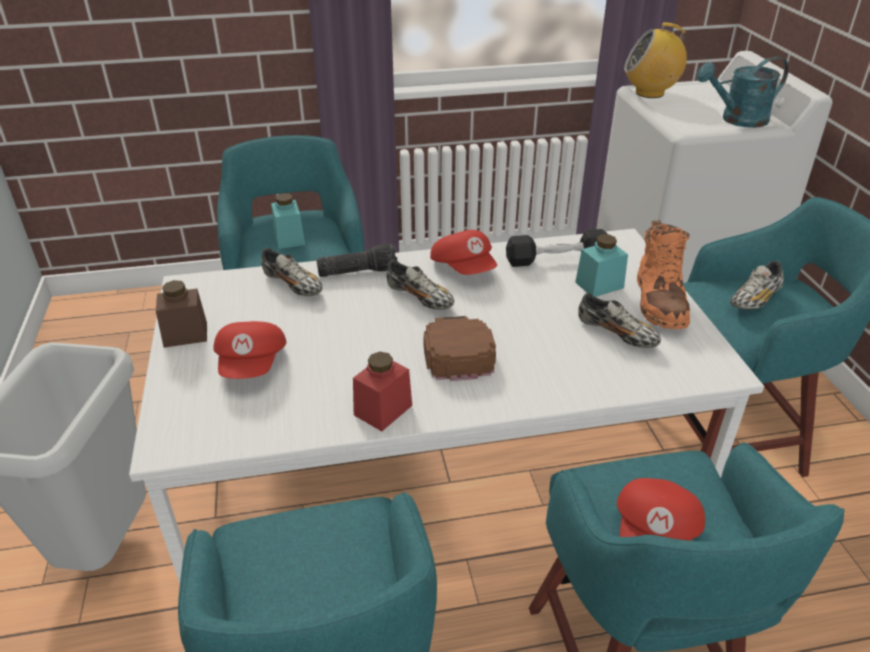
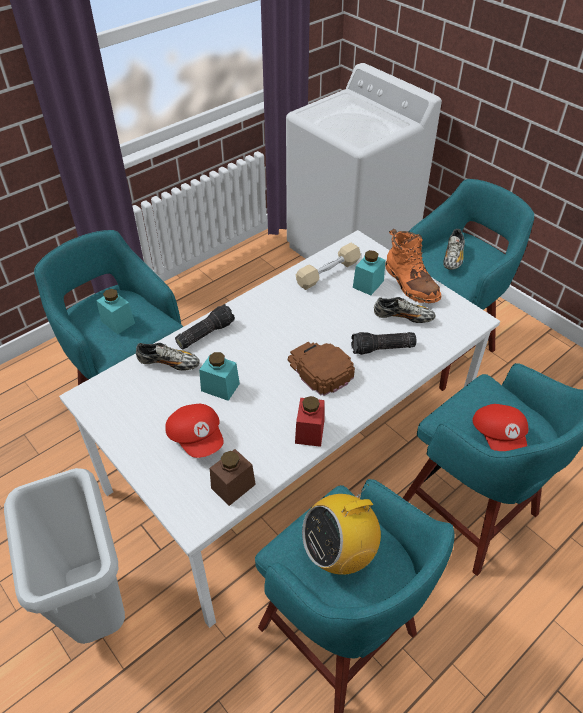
camera: 30 degrees left, 10 degrees up
brown jar [156,280,207,348] -> brown jar moved to [210,449,256,506]
shoe [387,260,454,310] -> none
red cap [430,230,497,275] -> none
black dumbbell [506,229,607,267] -> beige dumbbell [296,243,361,290]
radio [624,23,689,98] -> radio moved to [302,484,381,575]
turquoise watering can [697,56,789,128] -> none
none -> turquoise jar [199,352,240,401]
none -> flashlight [351,332,417,355]

